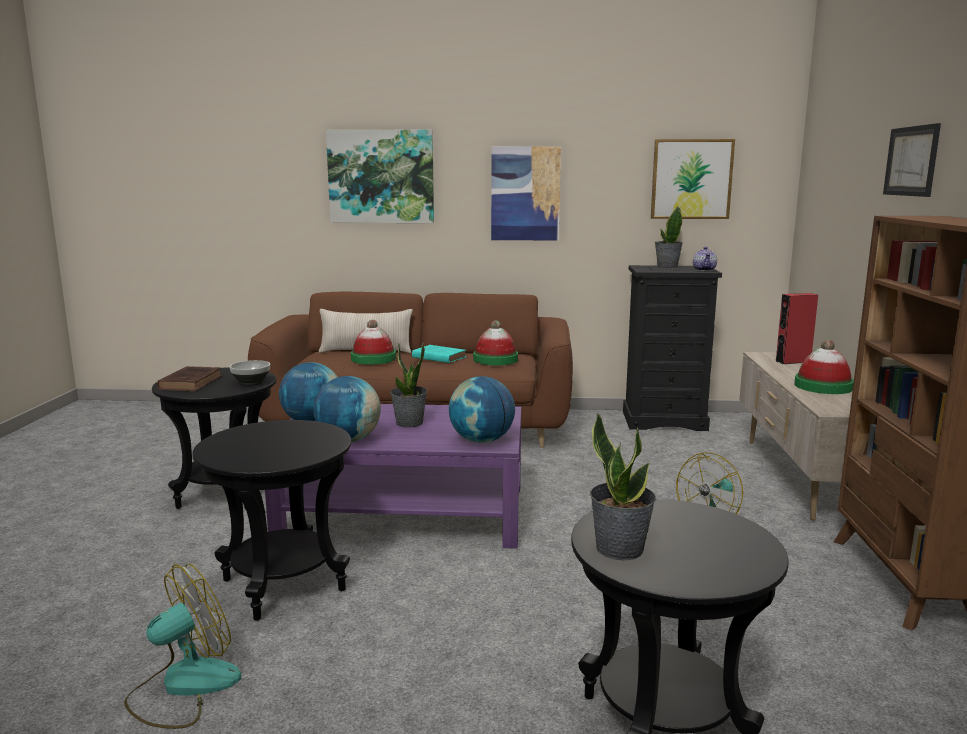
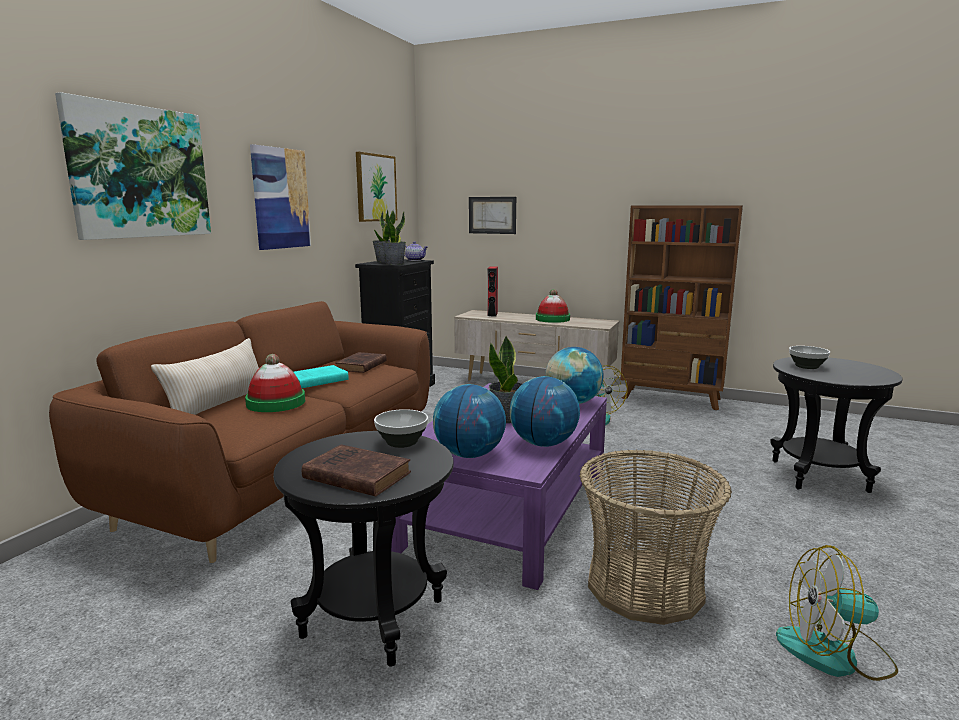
camera: 70 degrees left, 0 degrees up
fan [124,563,241,729] -> fan turned 60 degrees counterclockwise [776,545,898,681]
black side table [192,420,351,621] -> basket [579,449,732,625]
hat [473,320,518,365] -> brown book [335,352,387,373]
potted plant [590,412,656,561] -> potted plant moved to [382,210,406,265]
picture [883,123,941,197] -> picture moved to [469,197,516,234]
none -> bowl [789,346,830,369]

